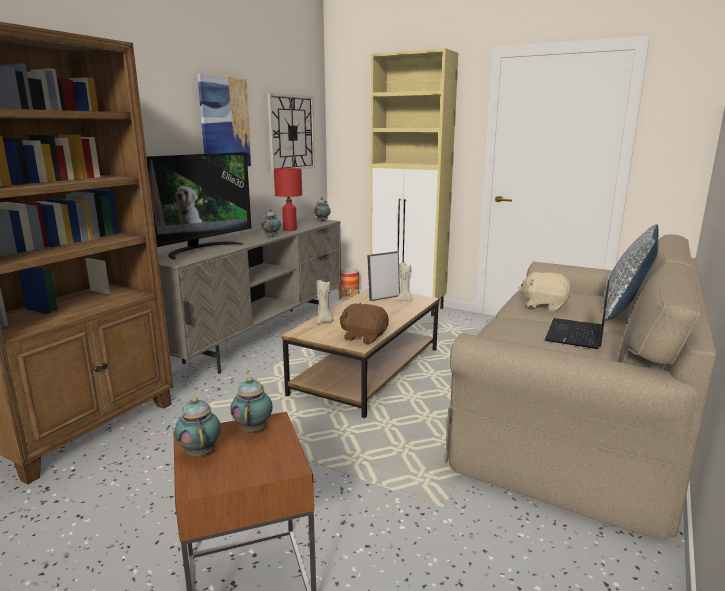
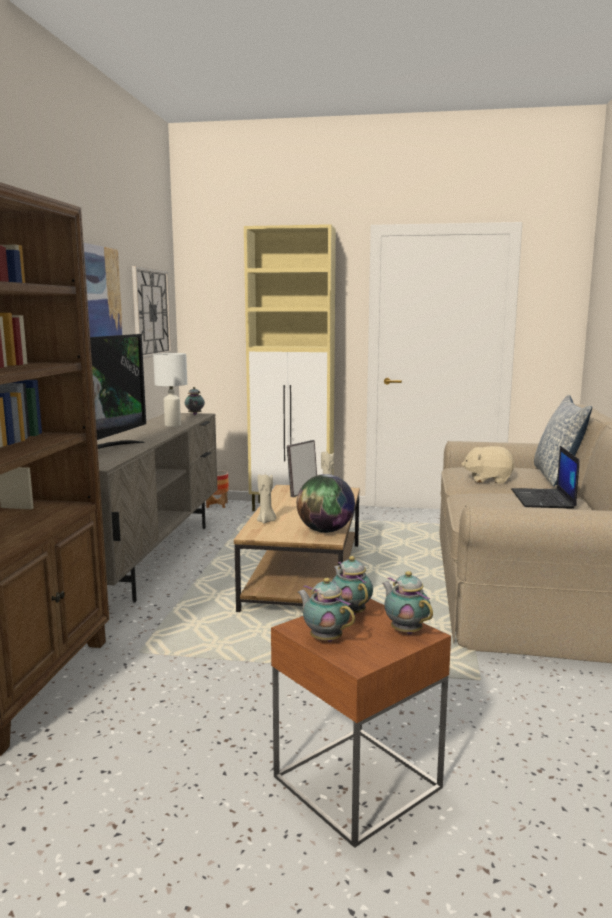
camera: 20 degrees left, 5 degrees down
teapot [261,209,281,237] -> teapot moved to [382,571,433,634]
red table lamp [274,168,302,231] -> white table lamp [153,353,187,427]
brown plush toy [340,303,389,344] -> globe [297,474,355,533]

